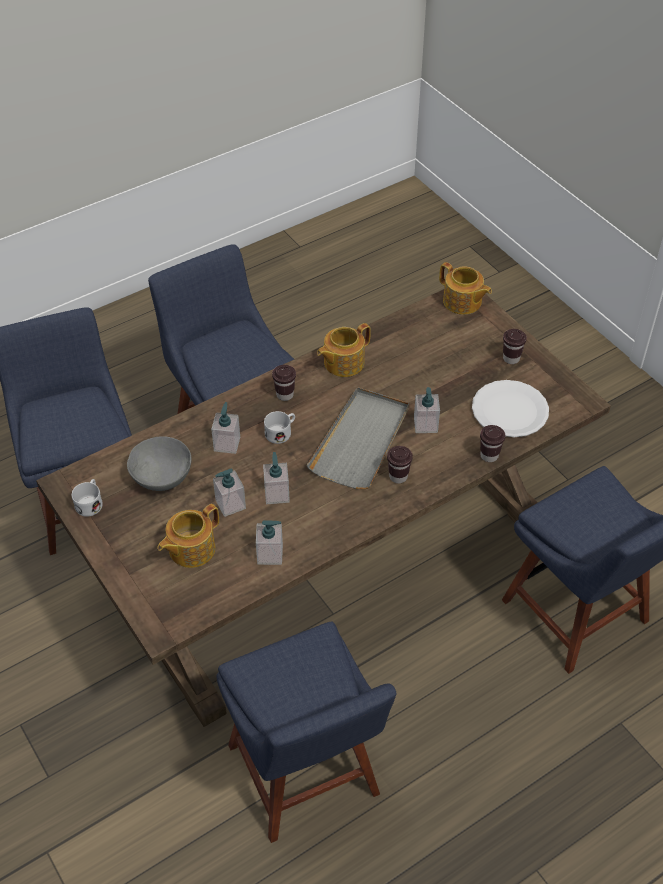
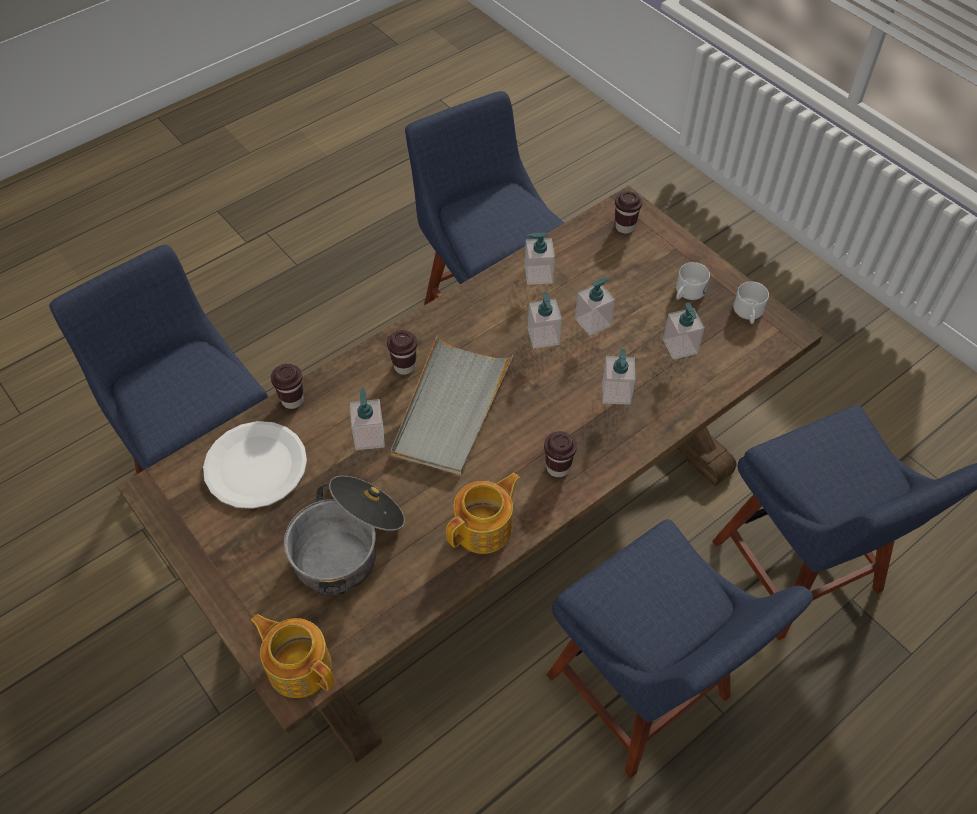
camera: 175 degrees right, 5 degrees up
grey bowl [127,436,191,491] -> soap dispenser [663,302,705,360]
teapot [158,504,219,568] -> none
white mug [264,411,295,444] -> white mug moved to [676,262,710,300]
brown cup [503,329,527,364] -> brown cup moved to [615,191,643,234]
none -> cooking pot [284,476,405,597]

